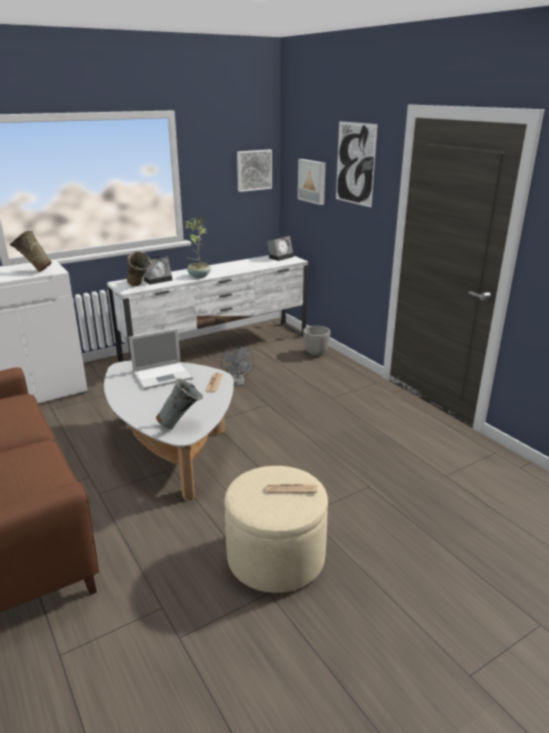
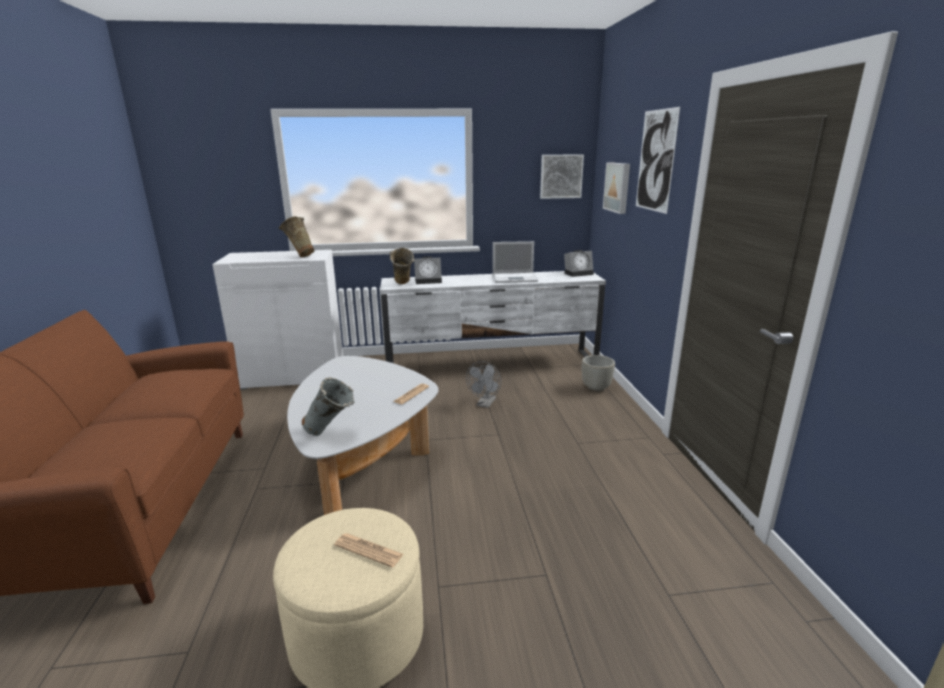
camera: 25 degrees right, 5 degrees down
laptop [129,328,193,390] -> laptop moved to [493,241,538,283]
potted plant [185,218,211,278] -> none

